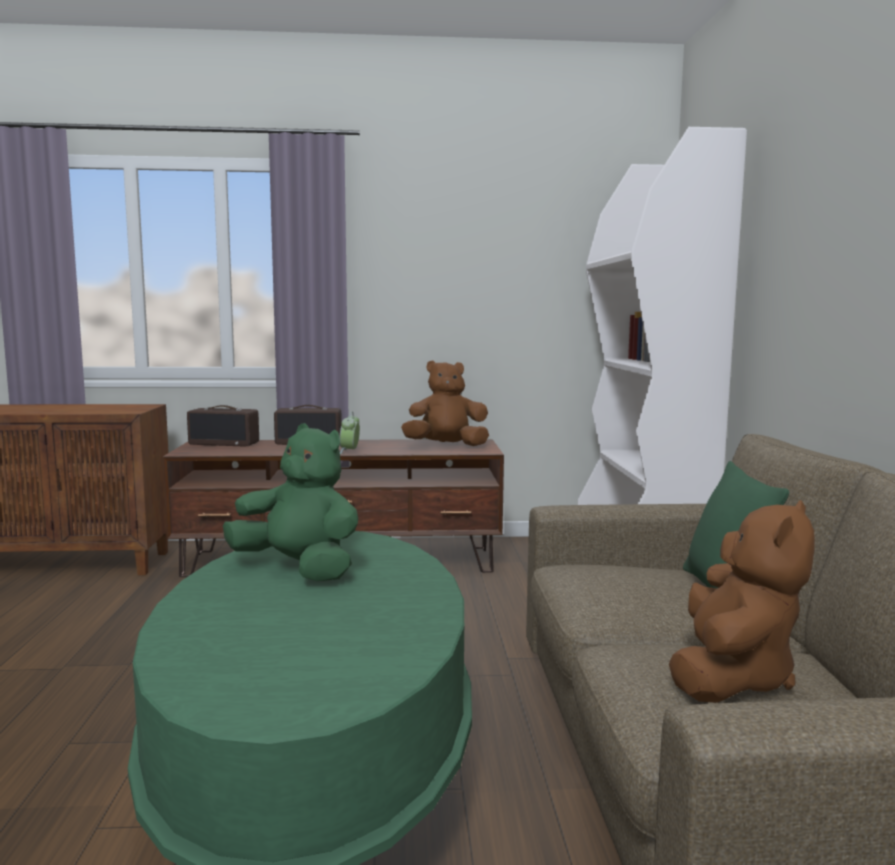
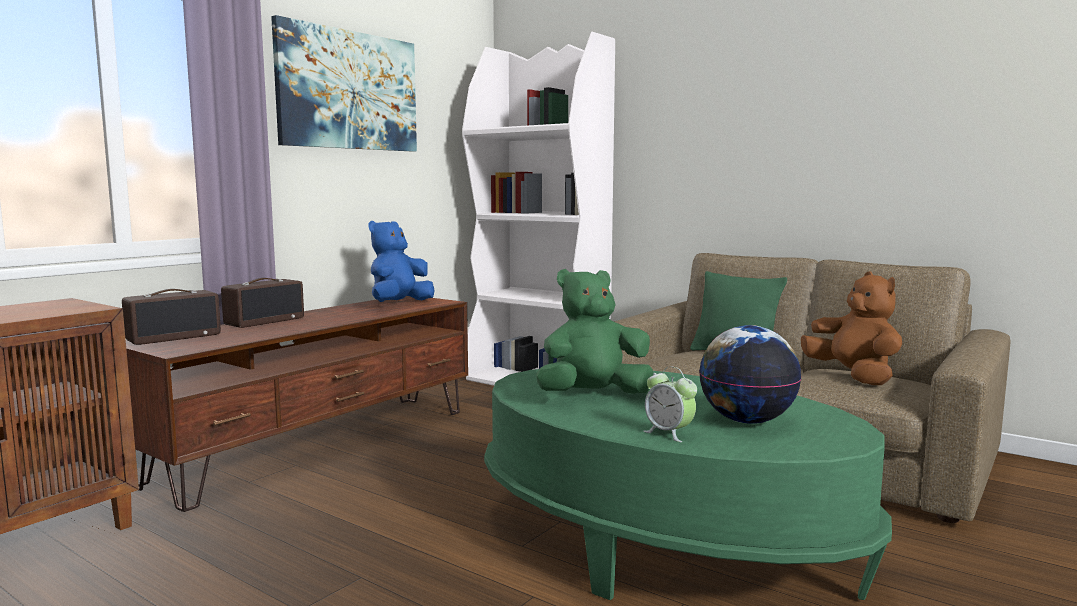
camera: 50 degrees left, 0 degrees up
alarm clock [339,411,360,454] -> alarm clock moved to [643,366,697,442]
brown plush toy [401,361,489,446] -> blue plush toy [369,221,435,302]
none -> picture [271,15,417,152]
none -> globe [699,325,801,424]

